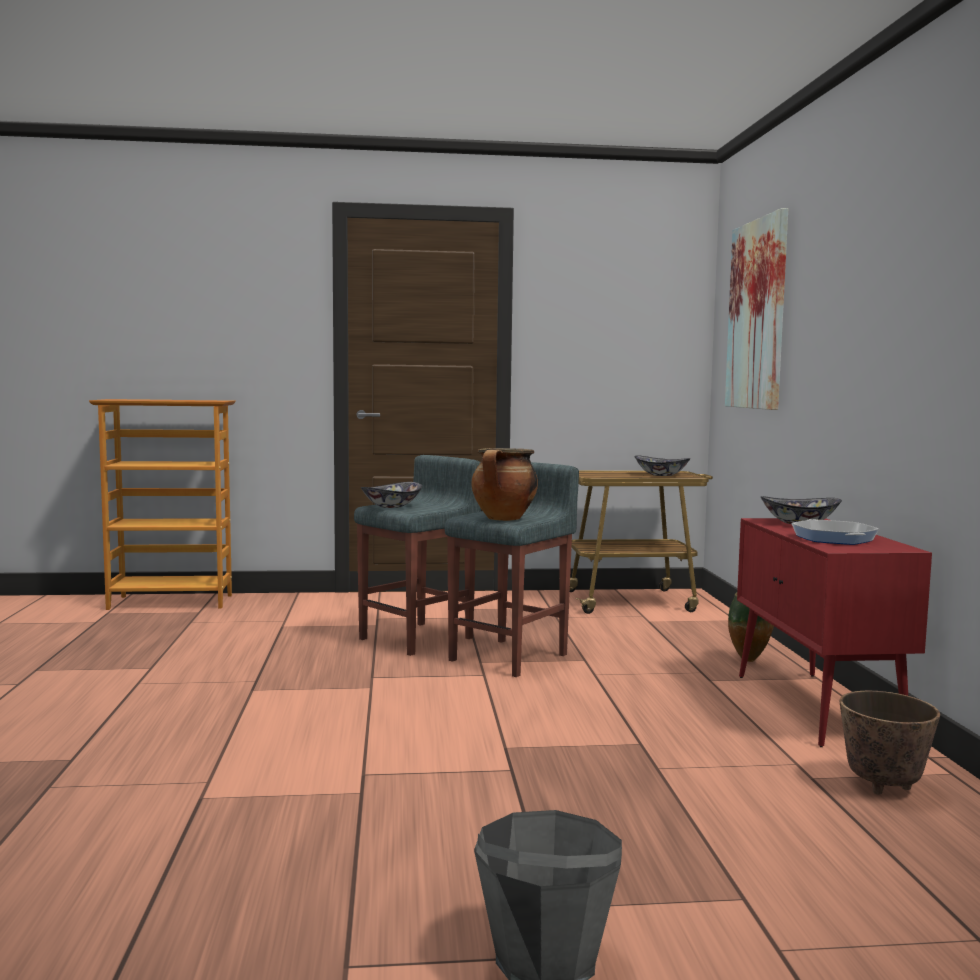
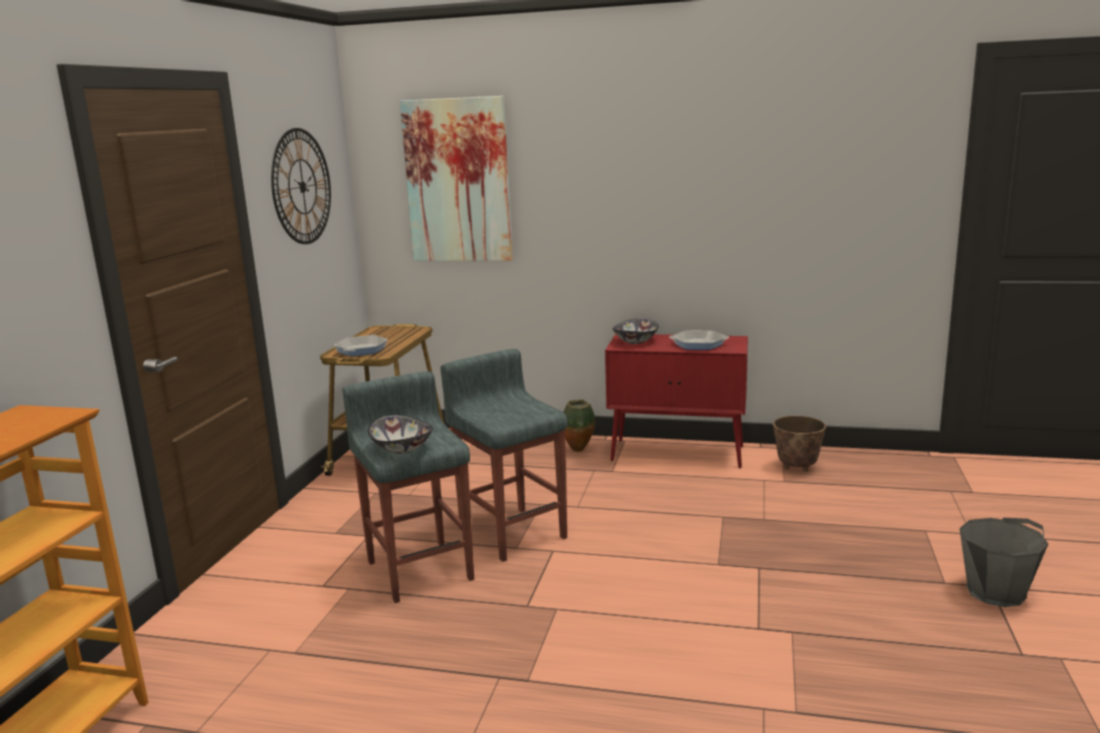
camera: 70 degrees left, 10 degrees up
cooking pot [472,448,538,521] -> none
bowl [635,455,691,476] -> none
none -> wall clock [271,128,331,244]
none -> frying pan [334,335,388,356]

